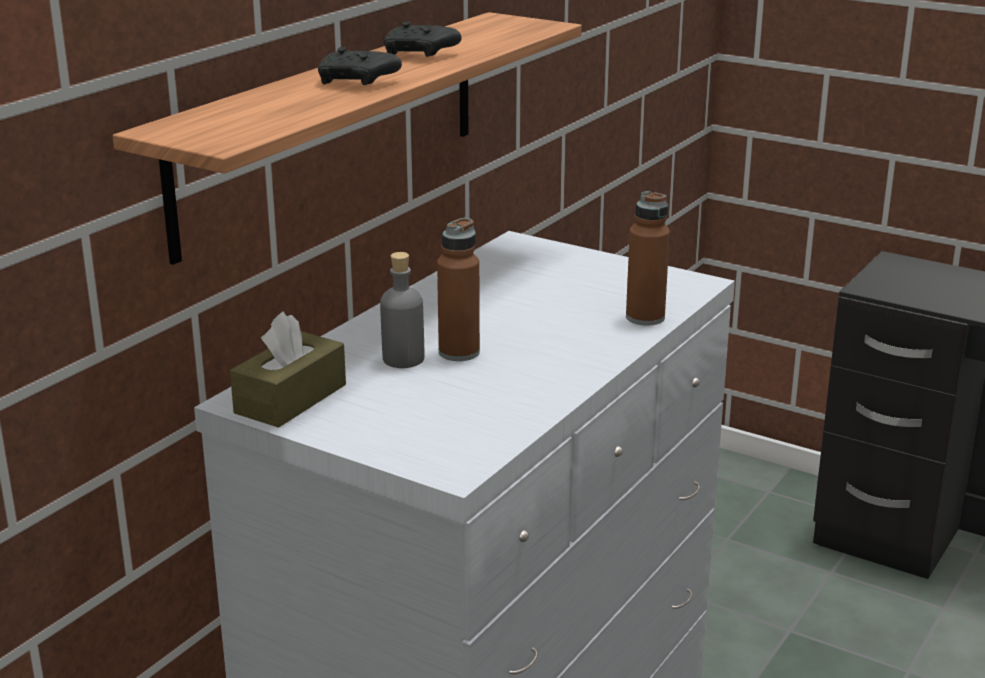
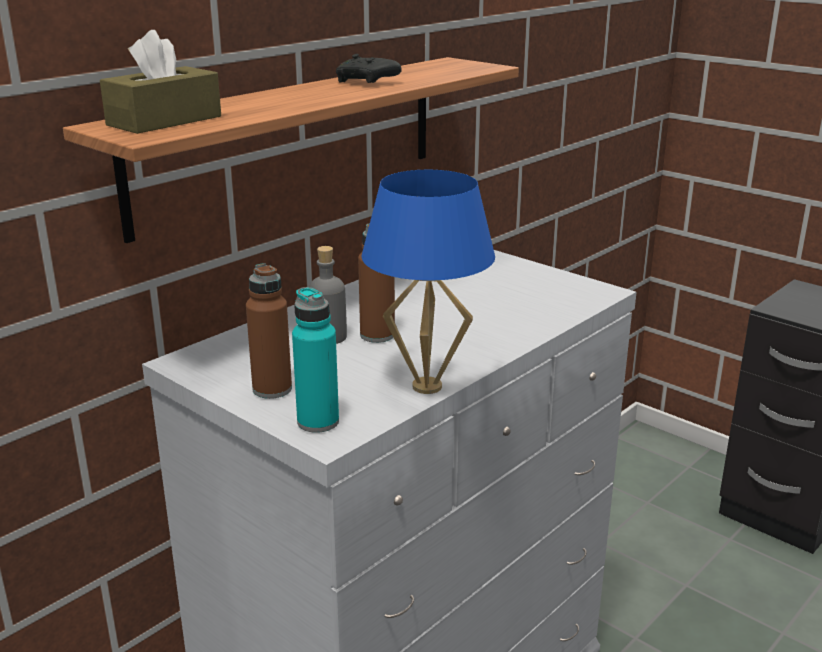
camera: 10 degrees right, 0 degrees up
brown tissue box [230,311,346,428] -> brown tissue box moved to [100,30,221,134]
black game controller [318,47,402,85] -> none
brown bottle [626,191,670,326] -> brown bottle moved to [246,263,292,399]
none -> turquoise bottle [292,287,339,433]
none -> blue table lamp [361,170,495,394]

